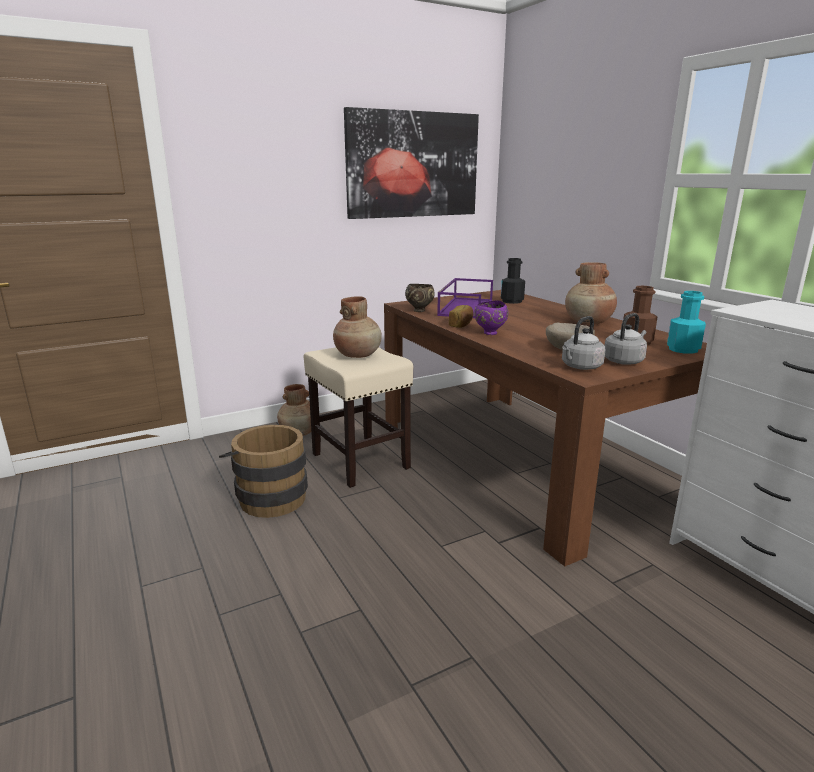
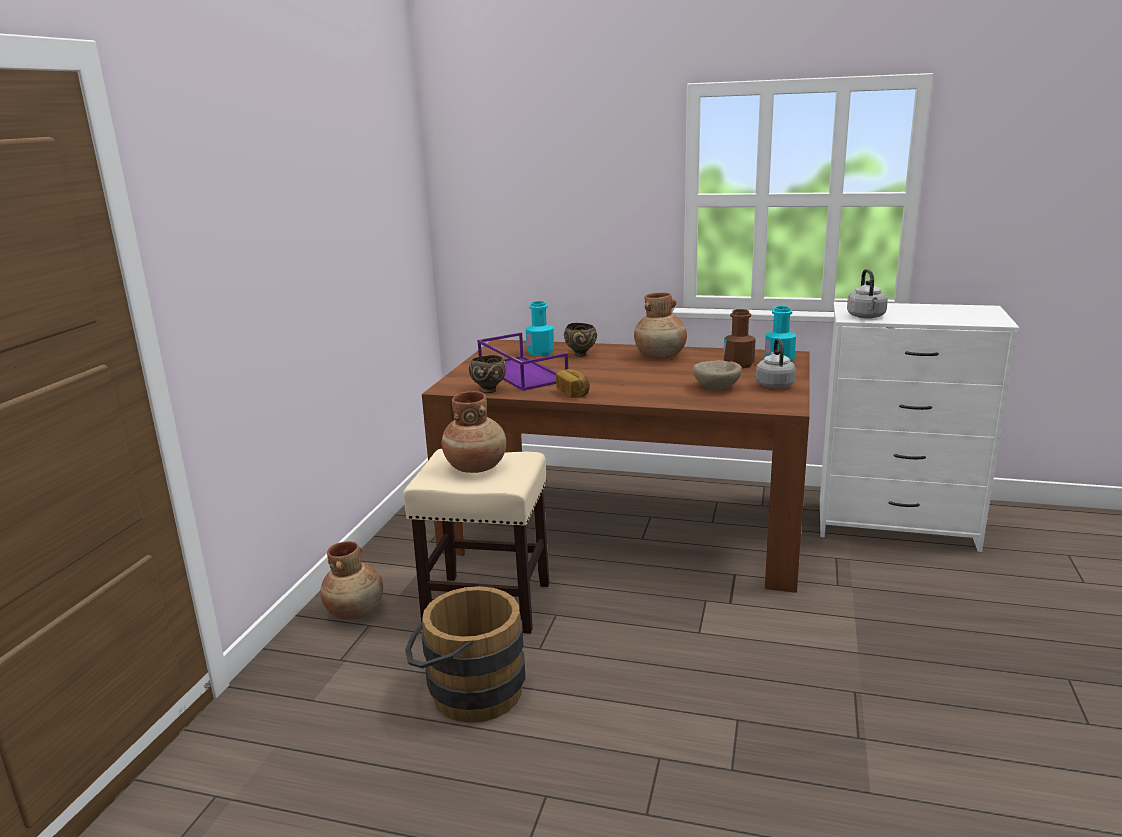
camera: 45 degrees left, 0 degrees up
picture [344,107,479,219] -> none
purple bowl [474,301,508,335] -> none
black bottle [501,258,525,304] -> turquoise bottle [526,301,554,356]
grey kettle [562,316,606,370] -> grey kettle moved to [847,269,888,319]
none -> brown bowl [564,323,597,357]

